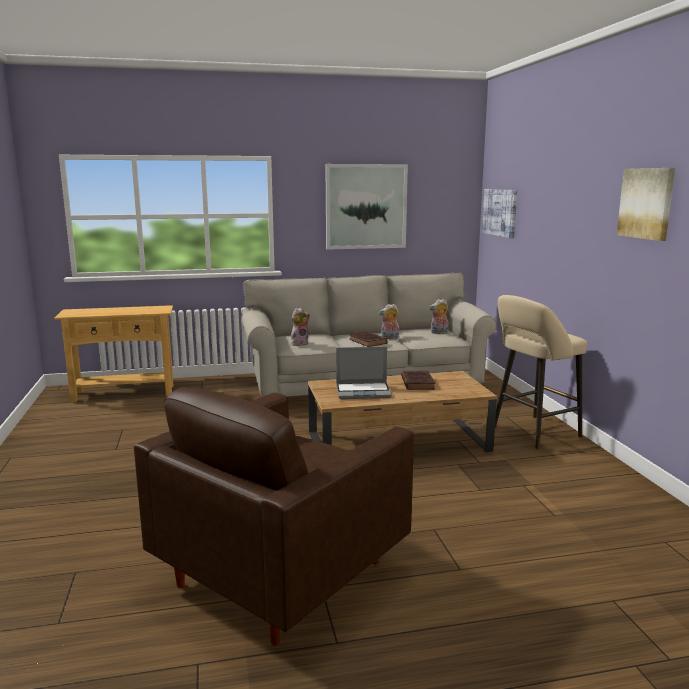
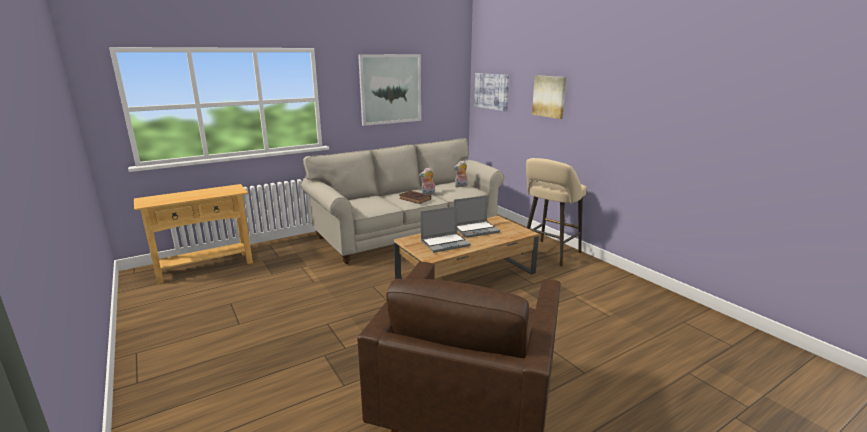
camera: 20 degrees left, 5 degrees up
plush toy [291,308,310,346] -> none
brown book [401,371,435,390] -> laptop [454,195,500,238]
picture [617,168,675,241] -> picture moved to [532,75,567,119]

